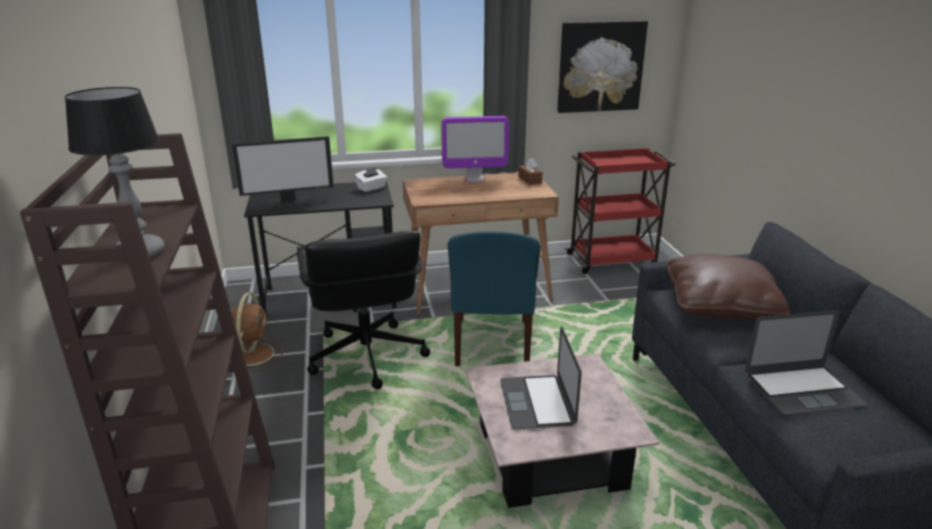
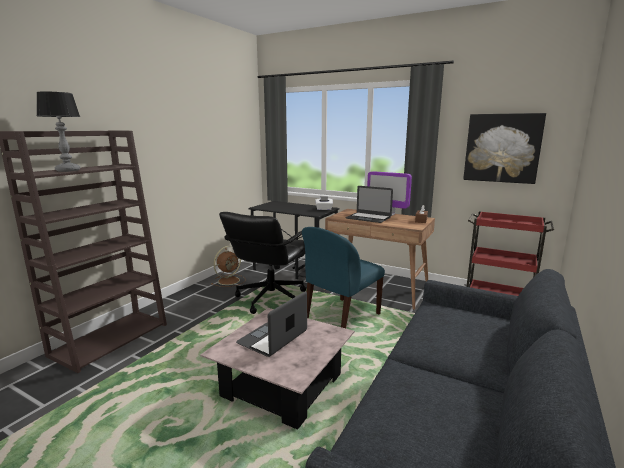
camera: 40 degrees right, 10 degrees down
monitor [232,136,334,208] -> none
brown pillow [667,254,790,320] -> none
laptop [745,310,867,415] -> laptop moved to [345,186,393,223]

